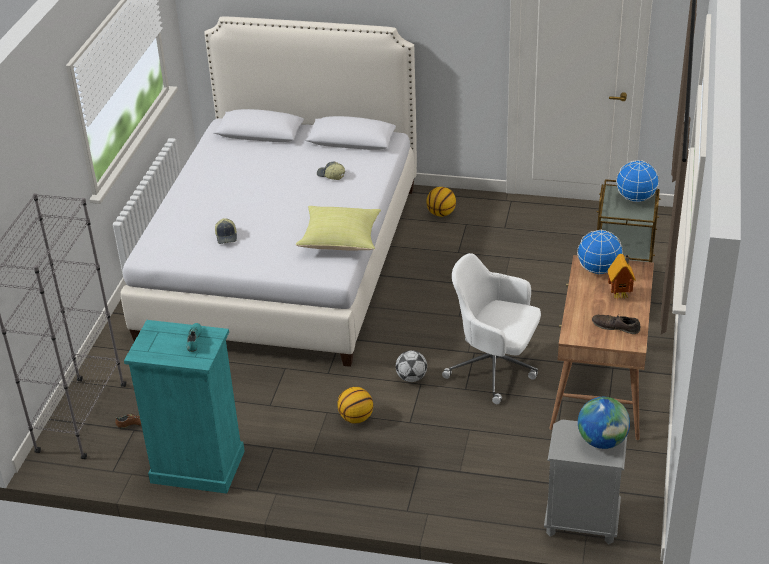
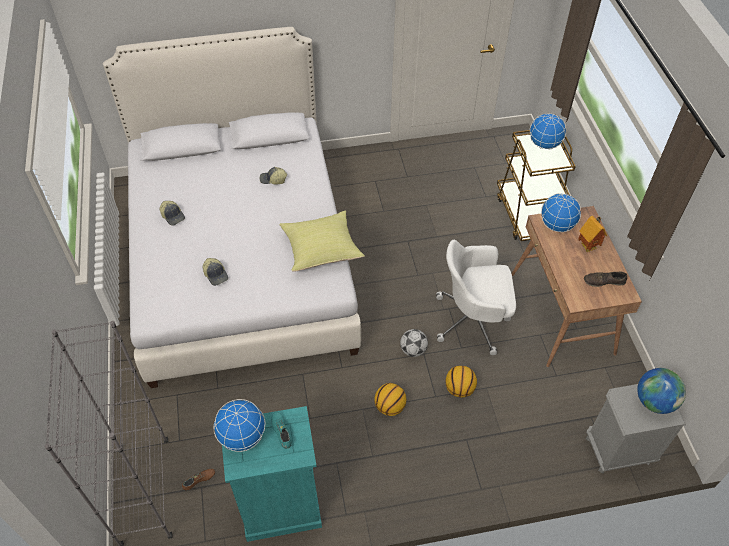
camera: 25 degrees left, 15 degrees up
basketball [426,187,456,217] -> basketball moved to [446,366,477,397]
none -> cap [160,201,185,226]
none -> globe [213,399,265,452]

